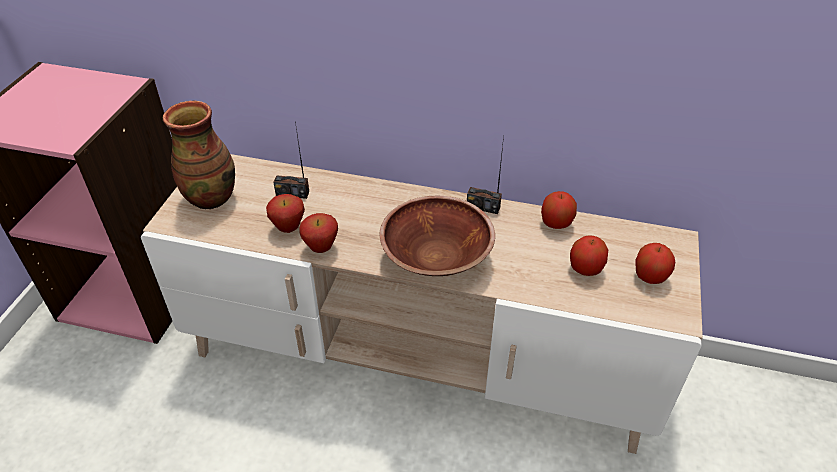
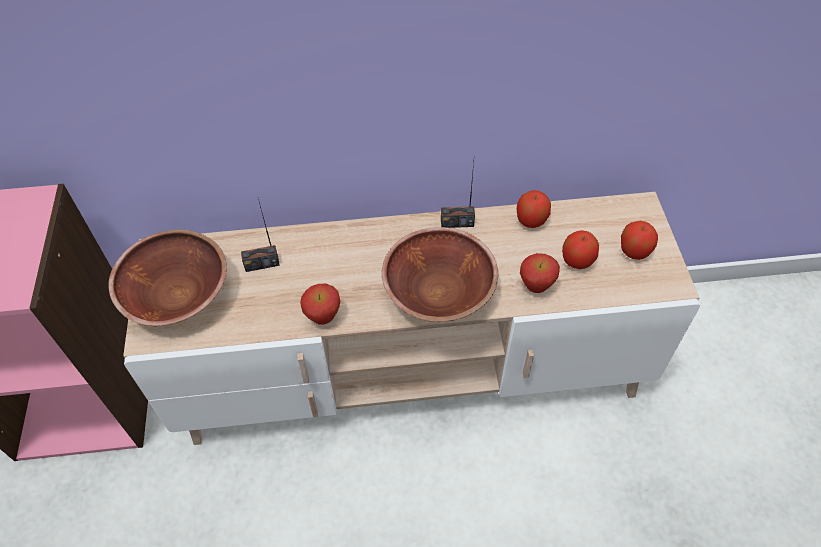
camera: 20 degrees left, 10 degrees up
vase [163,101,235,209] -> brown bowl [108,229,227,326]
apple [266,194,305,233] -> apple moved to [520,253,560,293]

